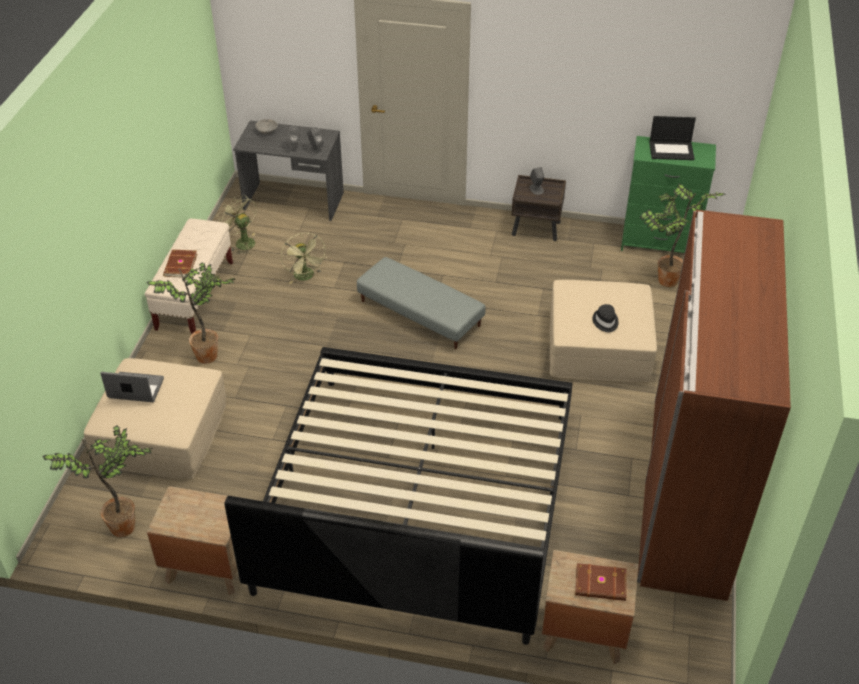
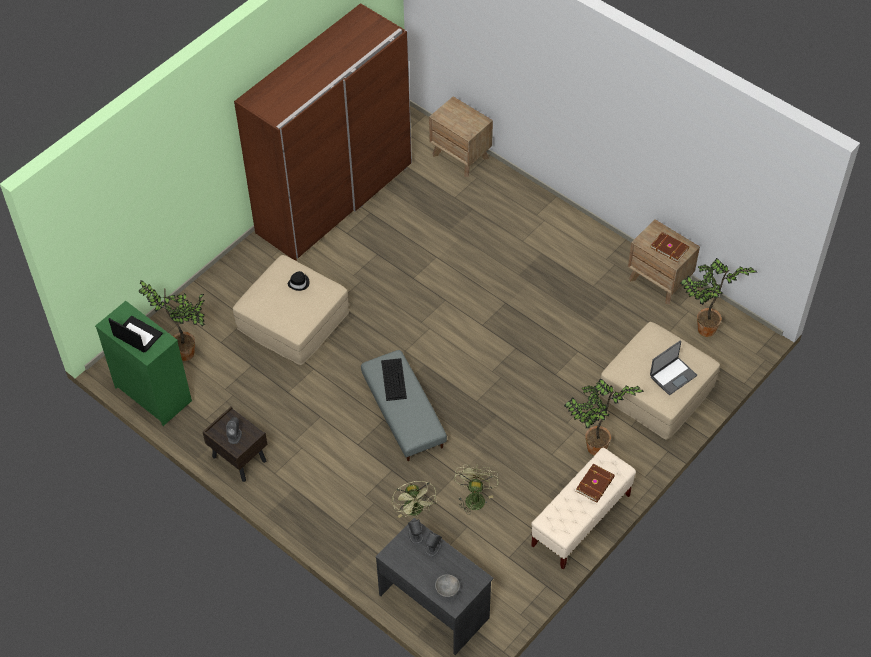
camera: 150 degrees left, 10 degrees up
laptop [100,372,164,402] -> laptop turned 75 degrees counterclockwise [650,340,697,395]
green fan [216,195,257,254] -> green fan moved to [392,481,437,518]
bed [224,347,572,645] -> none
brown book [575,563,627,601] -> brown book moved to [650,232,689,262]
none -> keyboard [381,358,407,401]

